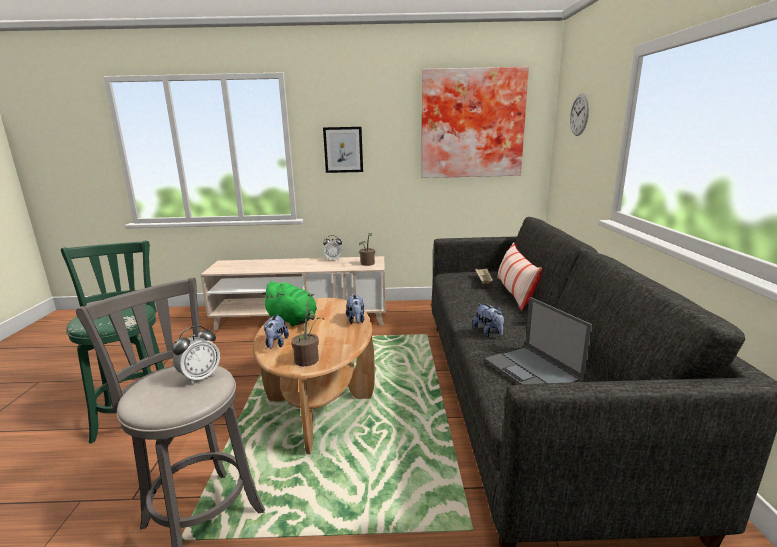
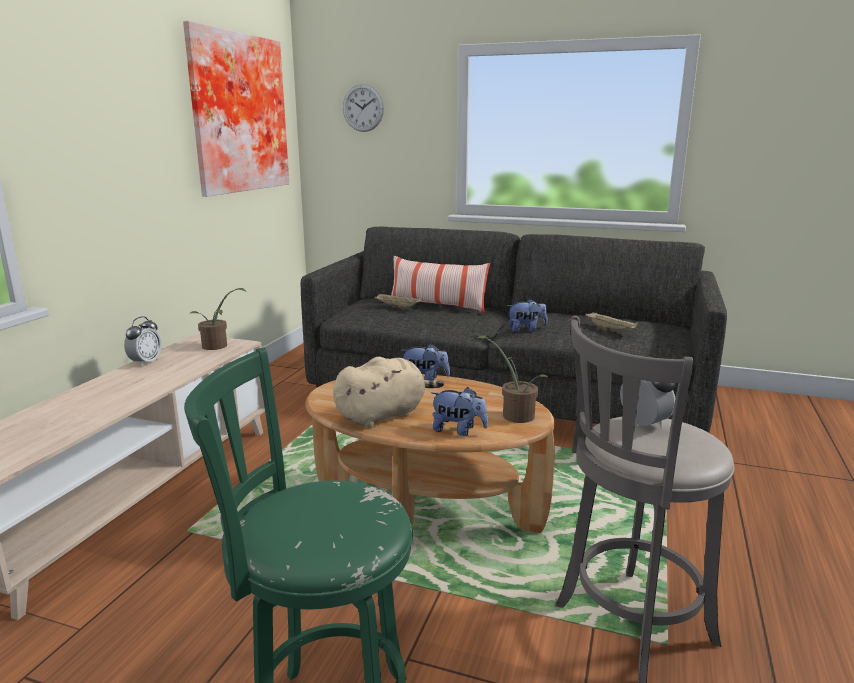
camera: 70 degrees left, 0 degrees up
green plush toy [261,281,317,327] -> beige plush toy [333,357,444,428]
picture [323,127,363,173] -> none
laptop [485,297,593,385] -> beige tray [585,312,638,330]

